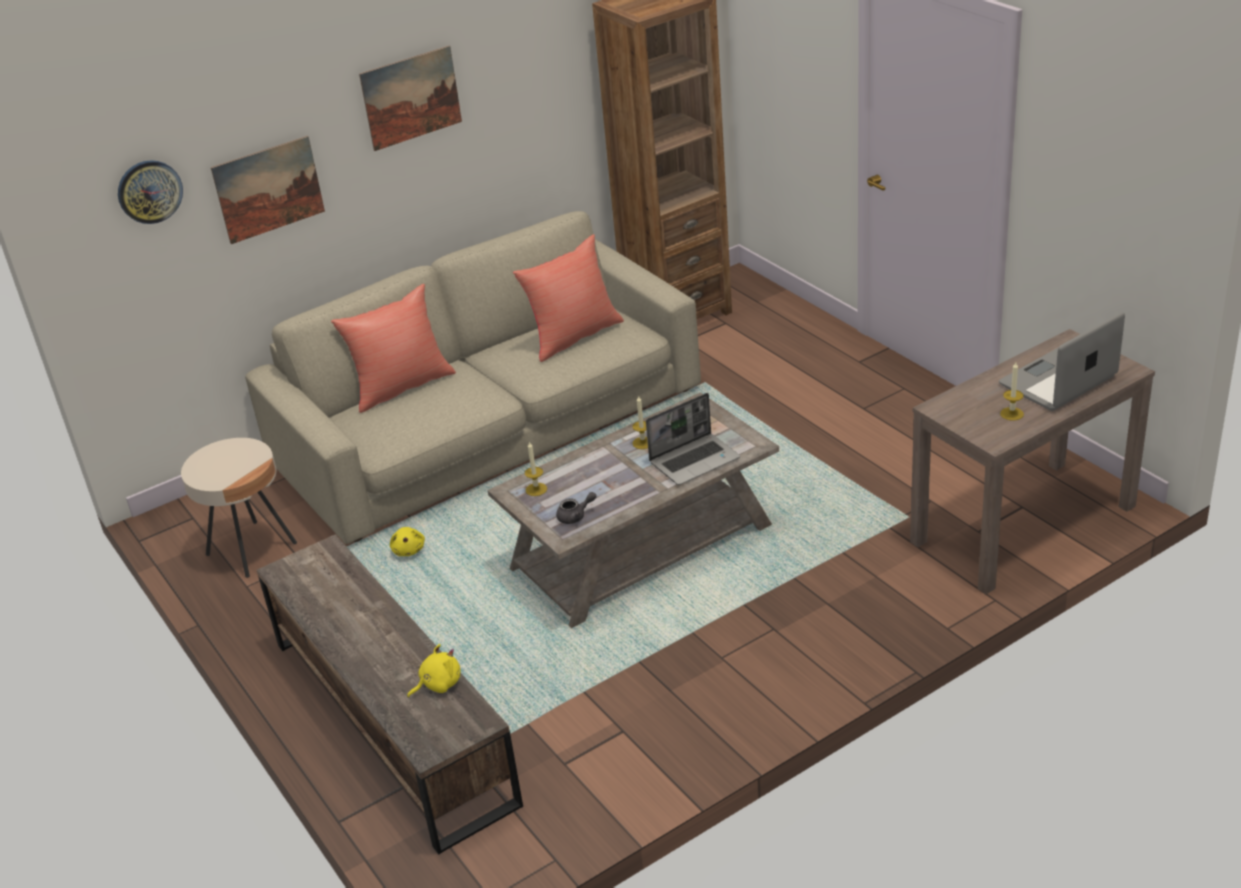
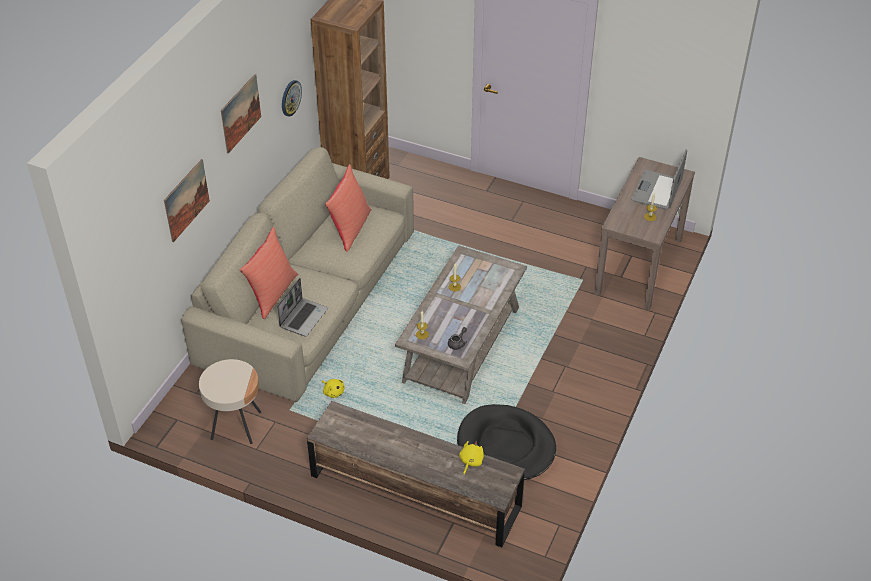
camera: 35 degrees left, 10 degrees up
wall clock [118,160,183,224] -> wall clock moved to [282,80,302,117]
laptop [646,393,740,485] -> laptop moved to [277,278,328,336]
none -> black dog bed [457,404,556,480]

